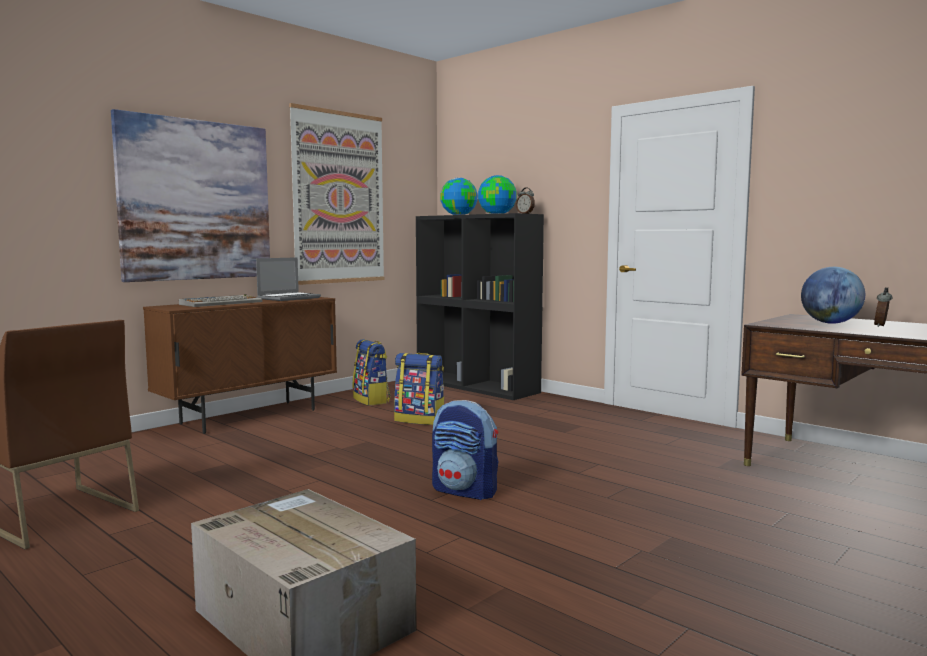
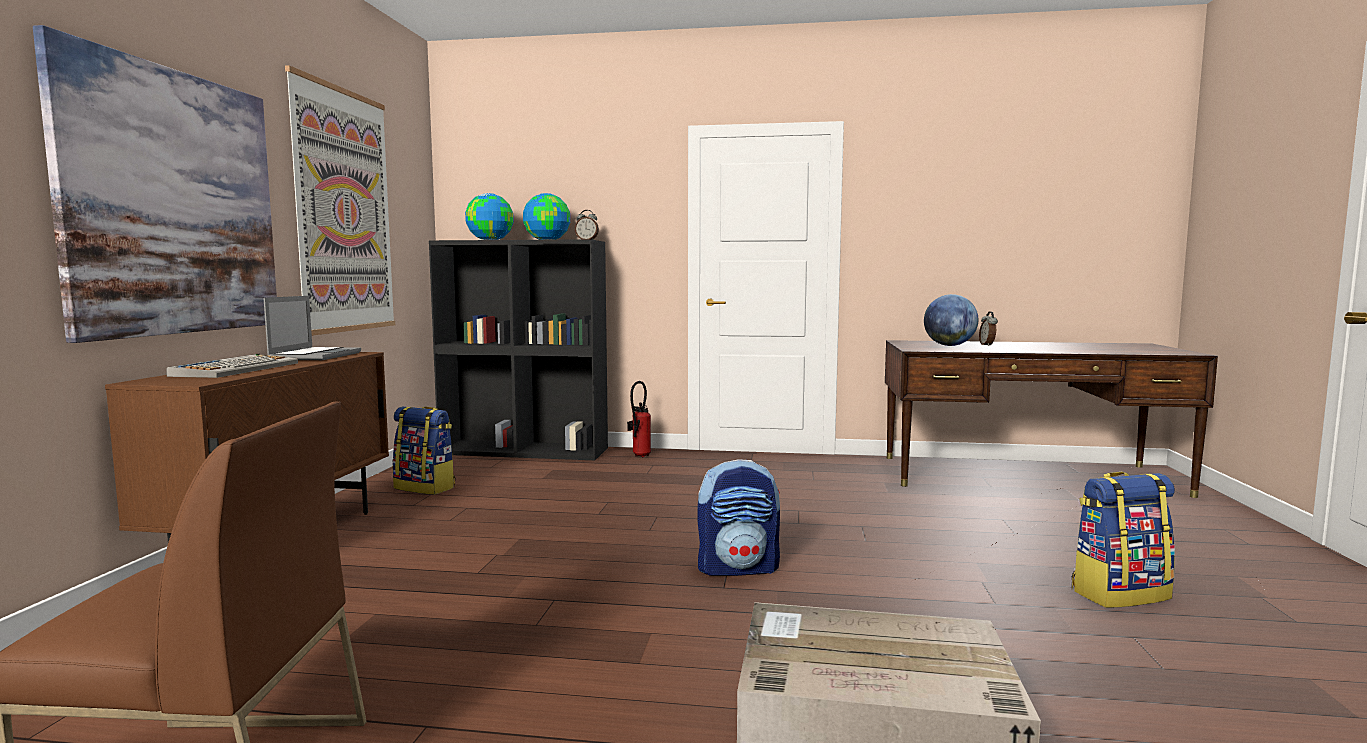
camera: 35 degrees left, 0 degrees up
backpack [394,353,444,425] -> backpack moved to [1072,472,1175,608]
none -> fire extinguisher [627,381,651,457]

